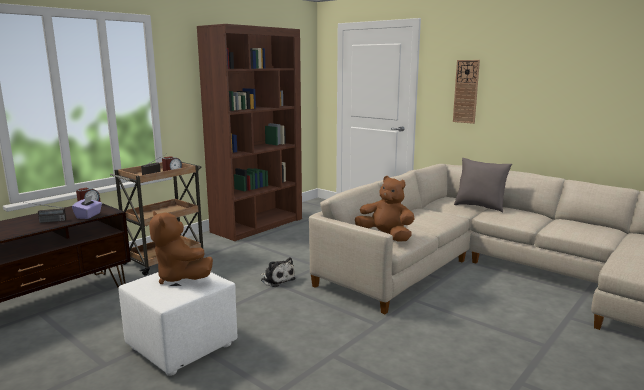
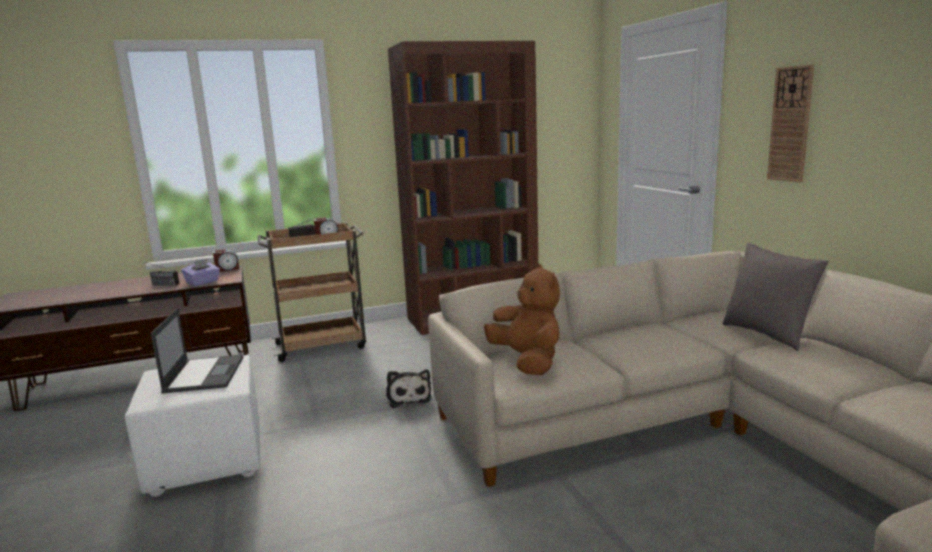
camera: 30 degrees right, 0 degrees up
brown plush toy [149,211,213,284] -> laptop [151,308,243,394]

